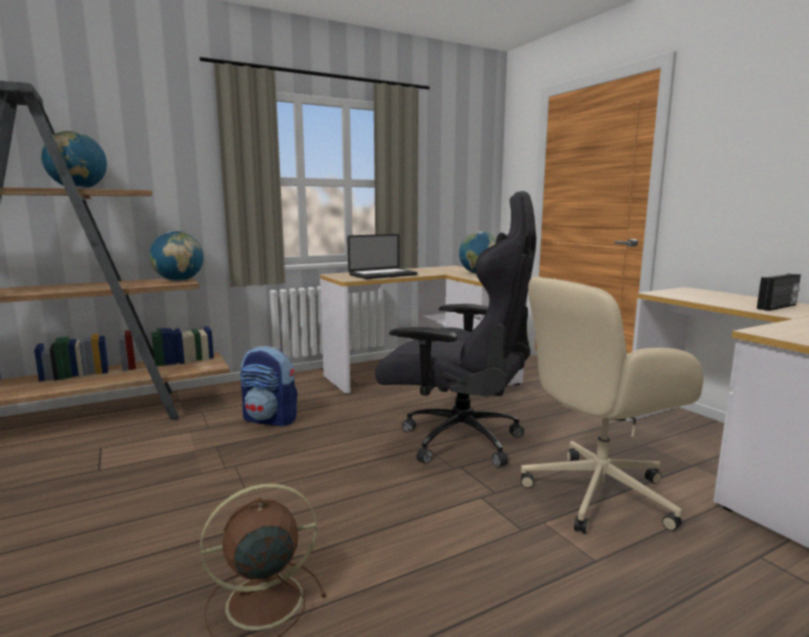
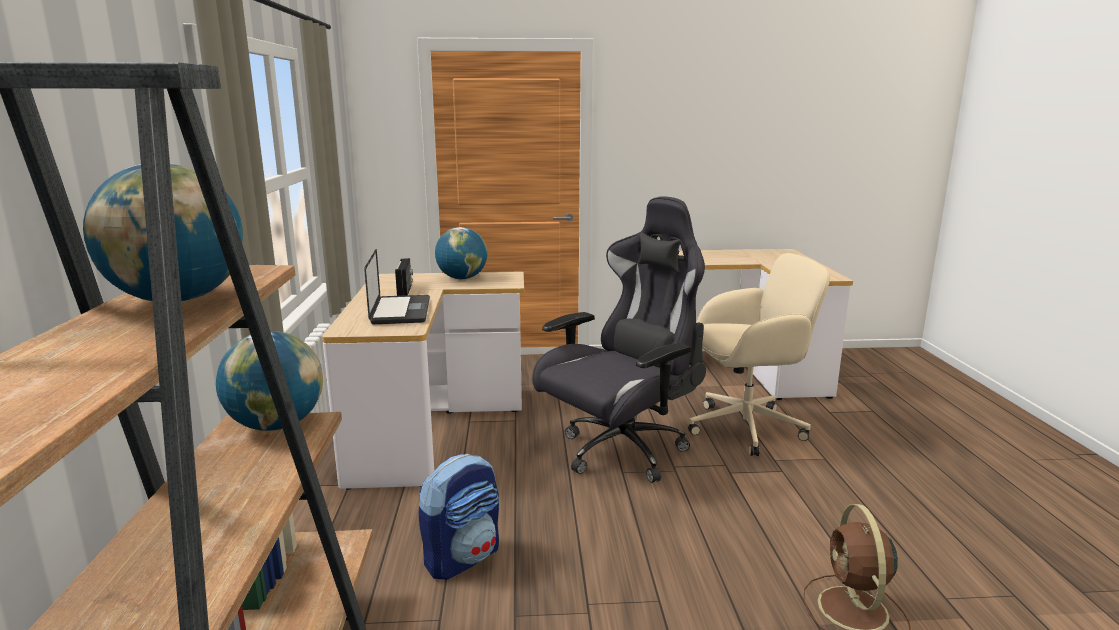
camera: 65 degrees left, 5 degrees up
beige office chair [521,276,703,534] -> beige office chair turned 105 degrees counterclockwise [688,253,830,456]
radio [757,274,801,311] -> radio moved to [395,258,413,296]

